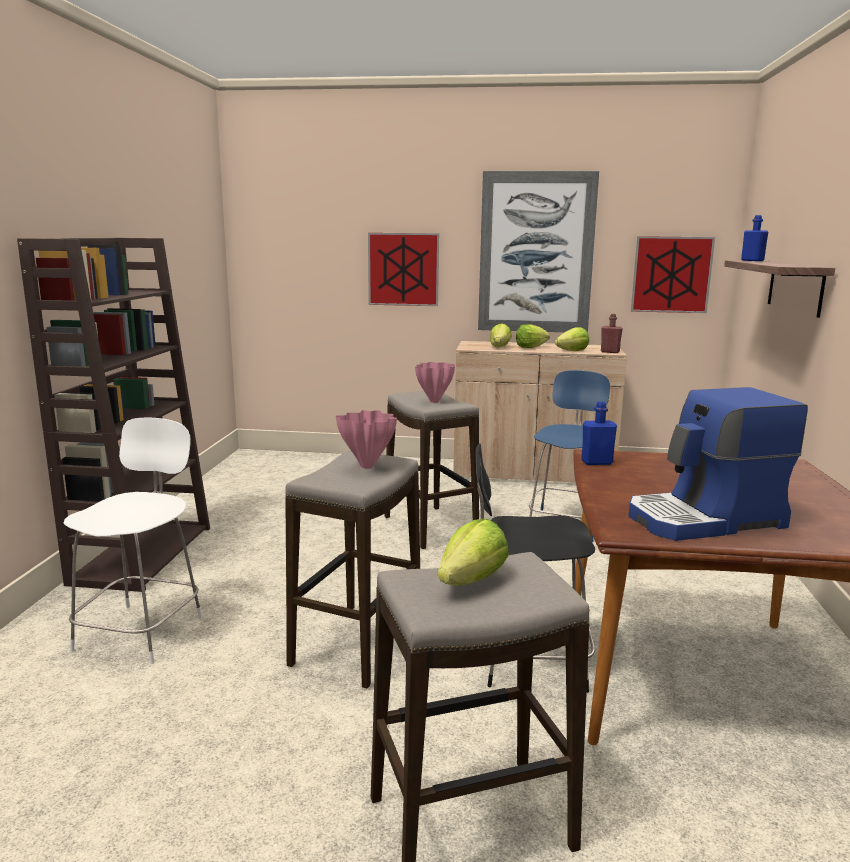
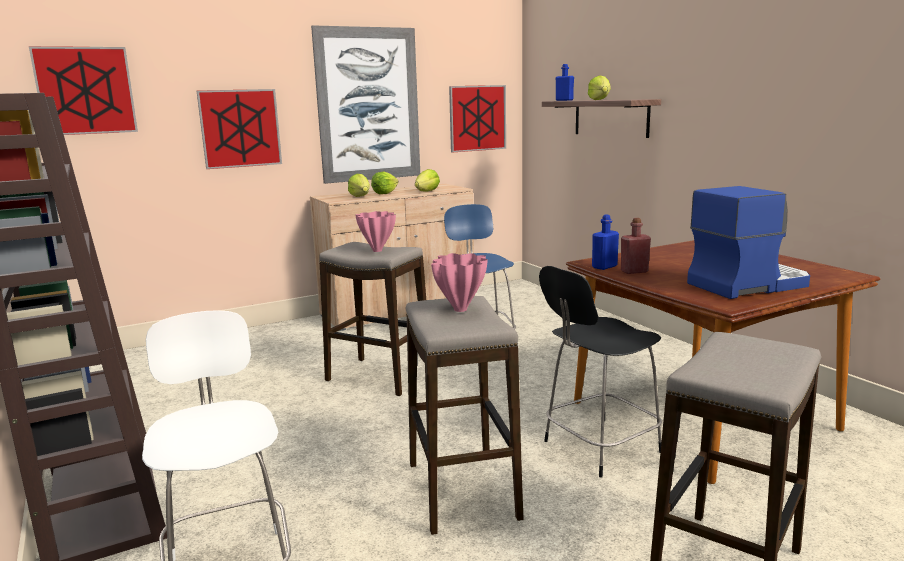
camera: 35 degrees left, 0 degrees up
lettuce [438,519,509,585] -> lettuce moved to [588,75,611,100]
red bottle [601,314,623,353] -> red bottle moved to [621,218,651,274]
coffee machine [629,387,808,541] -> coffee machine turned 150 degrees counterclockwise [687,186,810,299]
none -> picture [29,46,138,135]

